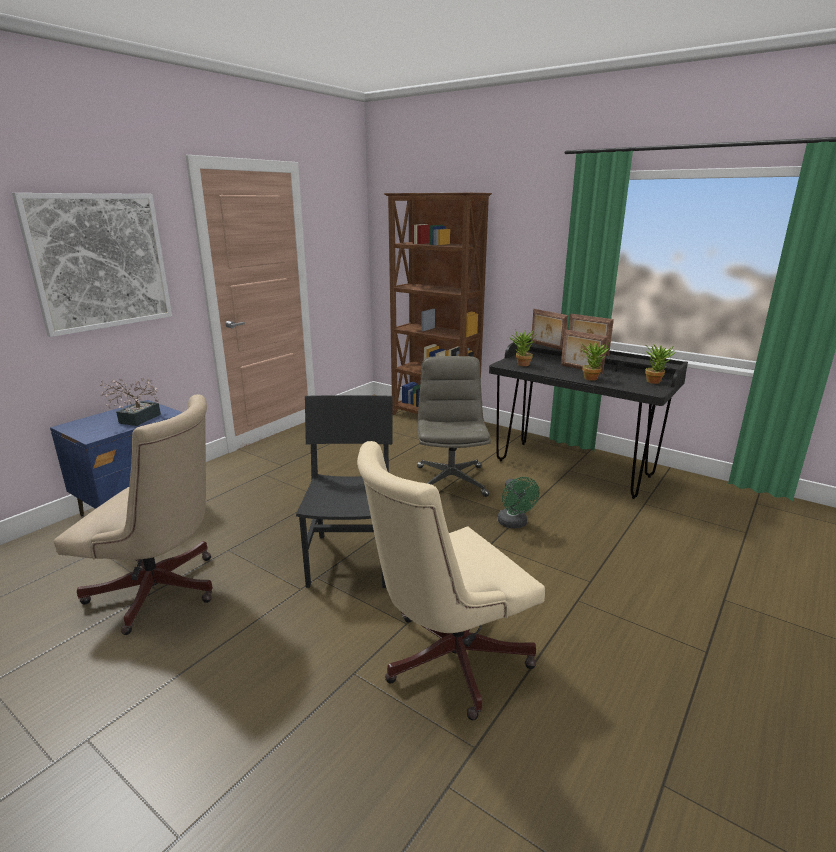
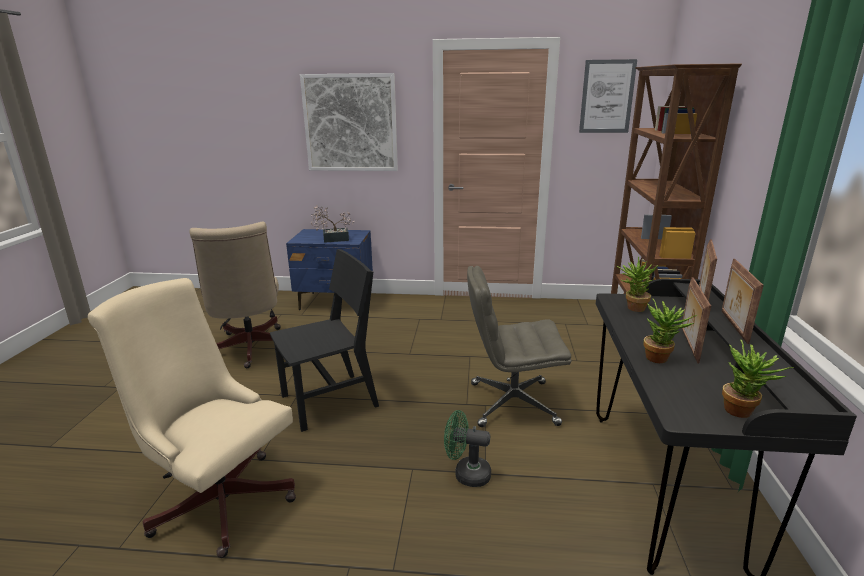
camera: 60 degrees right, 0 degrees up
grey office chair [417,356,491,497] -> grey office chair turned 150 degrees counterclockwise [467,266,572,427]
green fan [498,477,540,529] -> green fan turned 60 degrees clockwise [444,410,491,487]
none -> picture [579,59,637,133]

